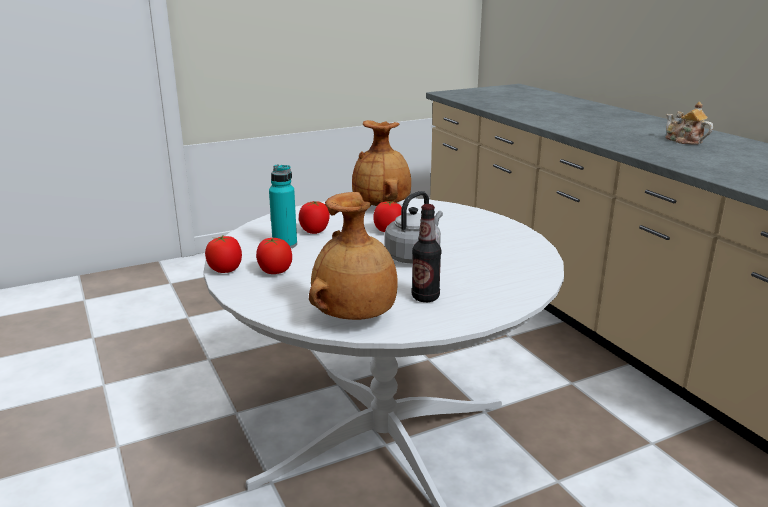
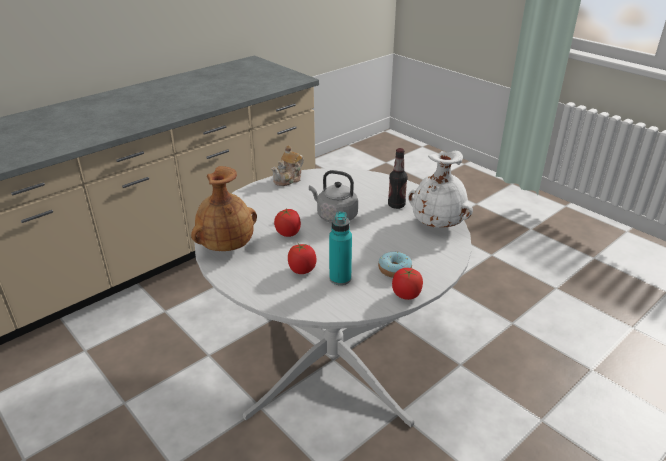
camera: 105 degrees left, 10 degrees up
tomato [256,237,292,274] -> donut [378,252,412,278]
brown vase [309,192,398,320] -> white vase [408,151,473,228]
teapot [665,102,713,145] -> teapot moved to [271,145,304,186]

